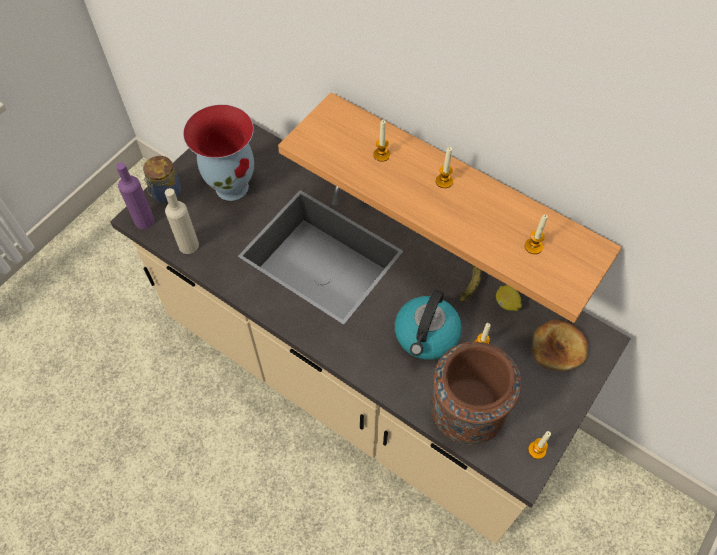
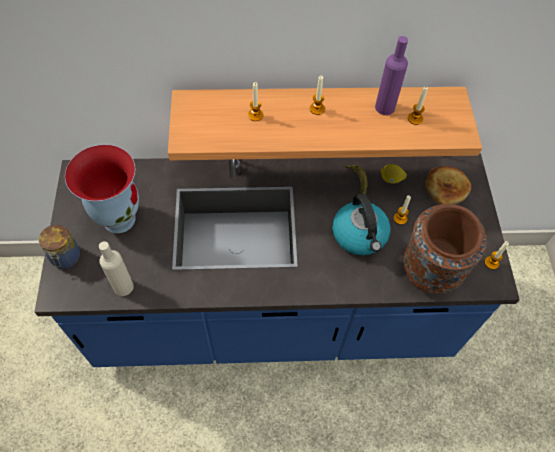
camera: 40 degrees left, 0 degrees up
beige counter [110,123,631,544] -> blue counter [34,153,520,367]
purple bottle [116,162,154,229] -> purple bottle moved to [375,36,408,115]

